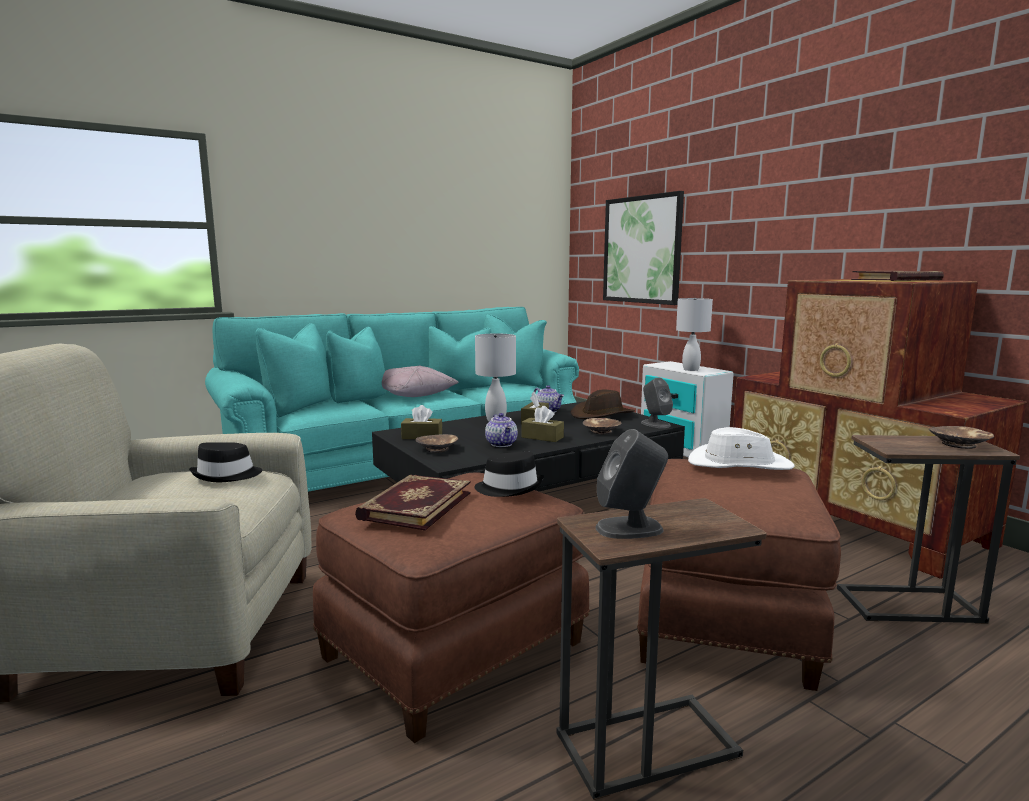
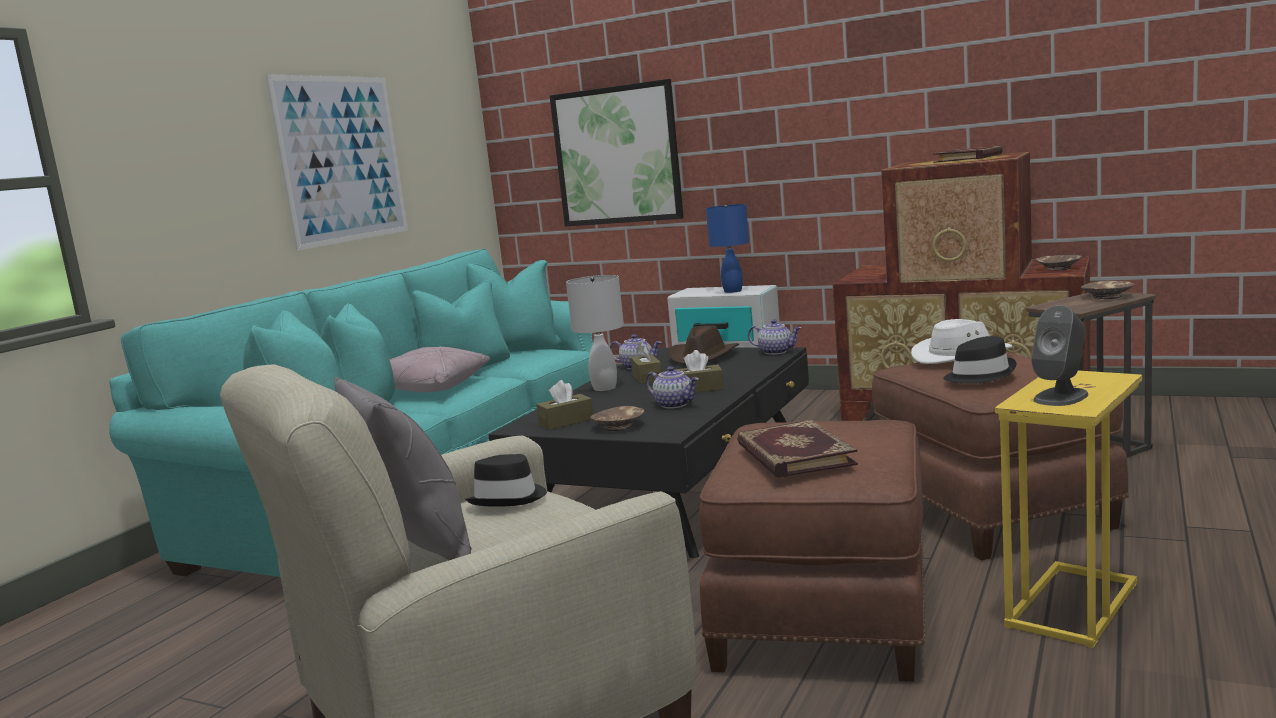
camera: 30 degrees left, 0 degrees up
black hat [474,452,544,497] -> black hat moved to [944,336,1017,384]
brown side table [557,498,766,800] -> yellow side table [995,371,1142,648]
brown bowl [583,418,621,434] -> brown bowl moved to [1035,255,1082,271]
grey speaker [641,377,673,428] -> teapot [748,319,801,355]
white table lamp [676,298,713,371] -> blue table lamp [706,204,749,293]
none -> picture [265,74,408,251]
none -> grey pillow [335,377,471,560]

